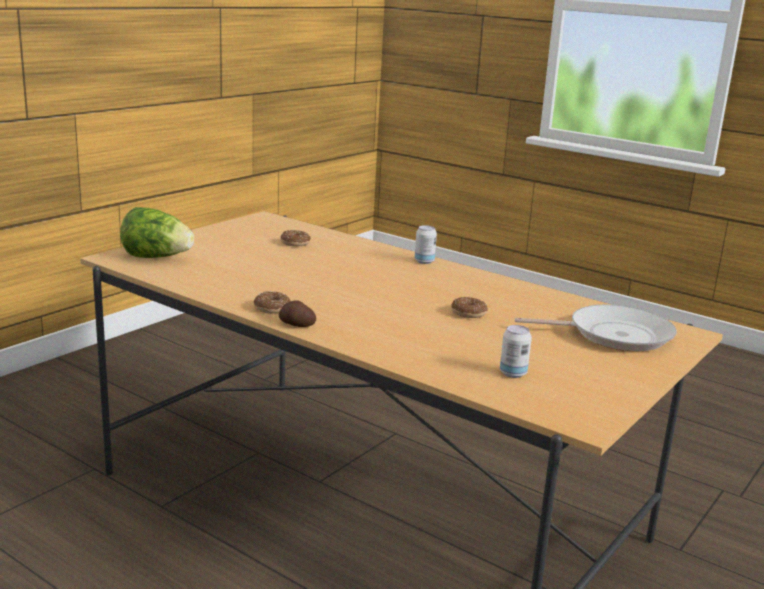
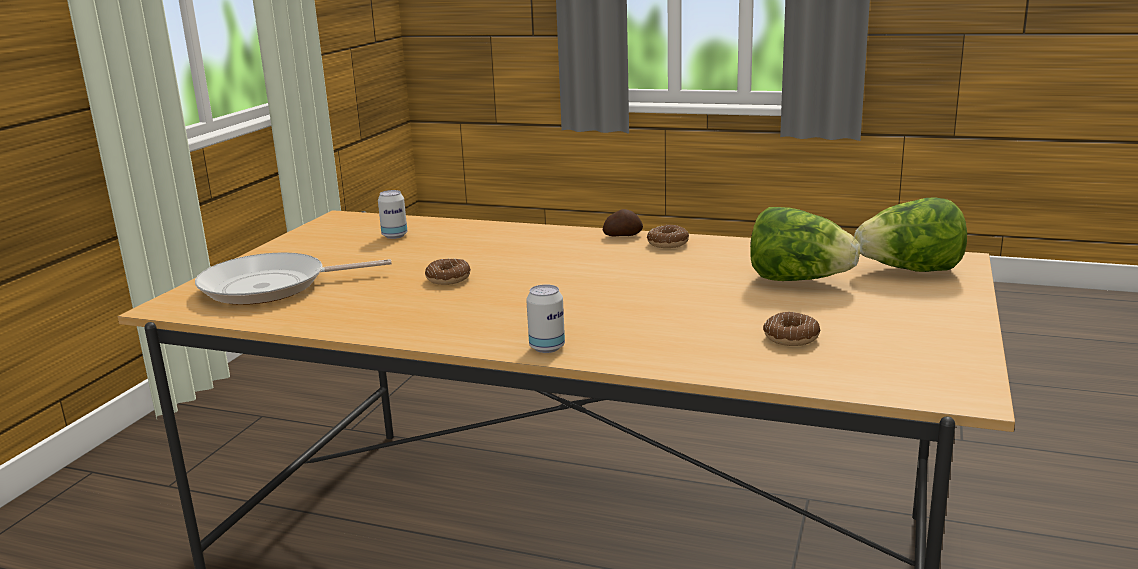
camera: 165 degrees right, 0 degrees up
none -> lettuce [750,207,860,281]

